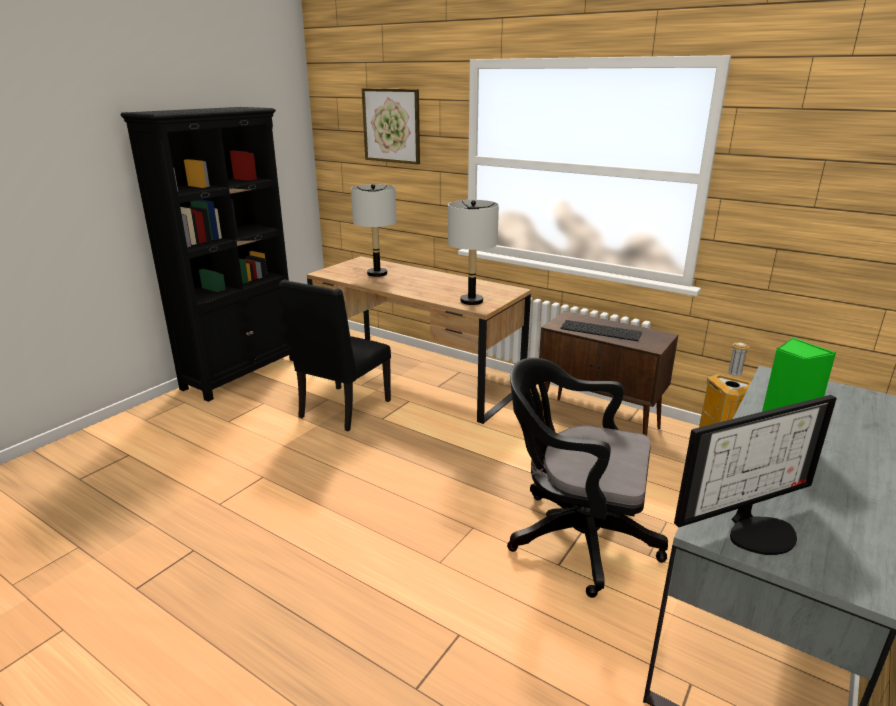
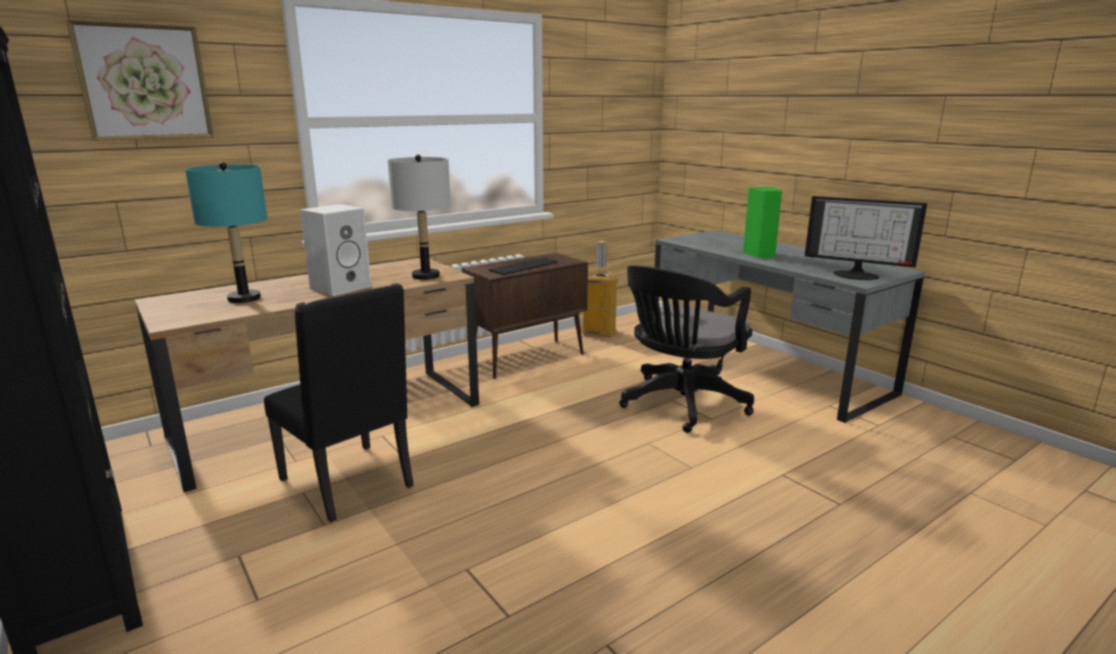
camera: 70 degrees left, 5 degrees down
grey table lamp [351,184,397,277] -> turquoise table lamp [185,162,268,303]
monitor [674,395,837,555] -> monitor turned 120 degrees clockwise [805,196,927,280]
none -> white speaker [300,204,371,296]

